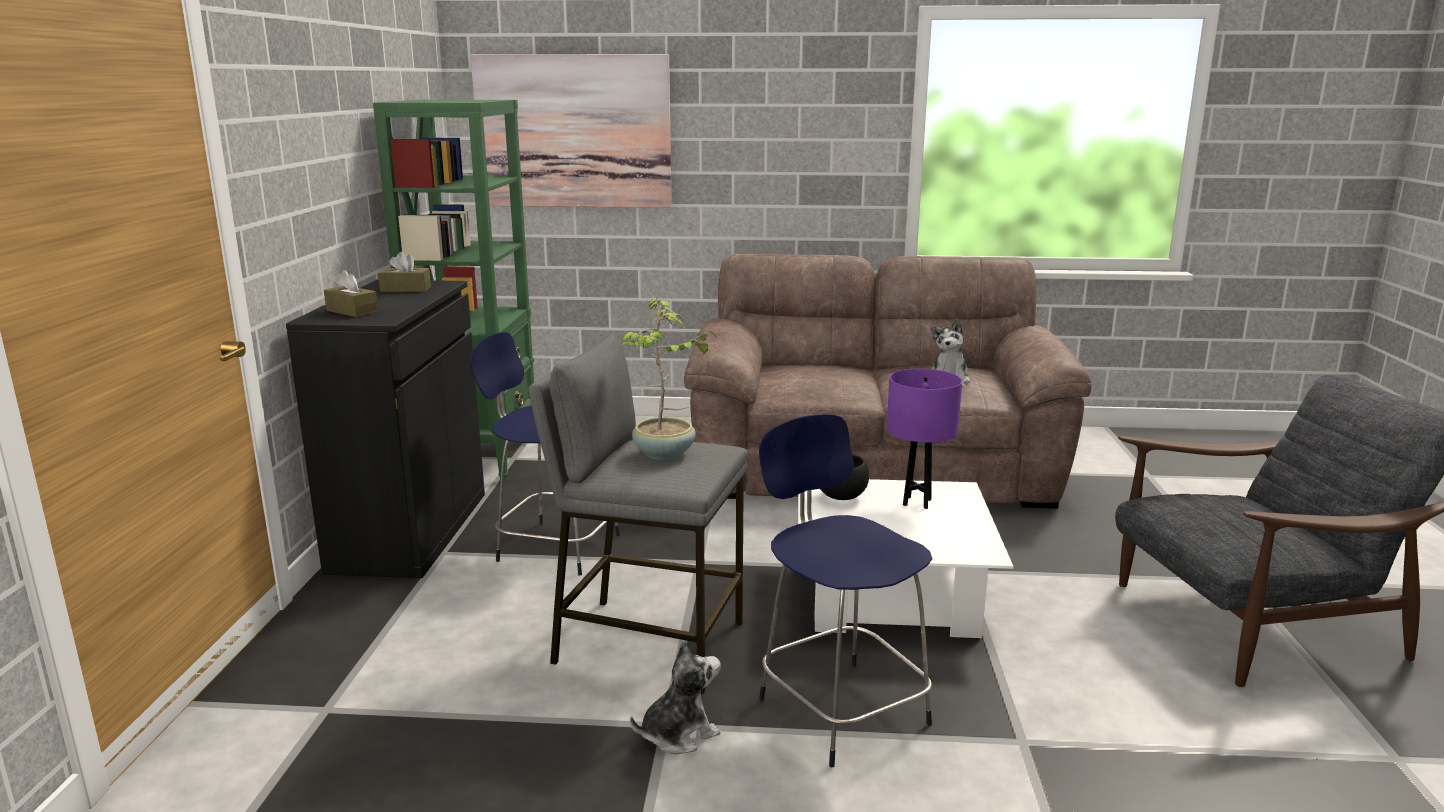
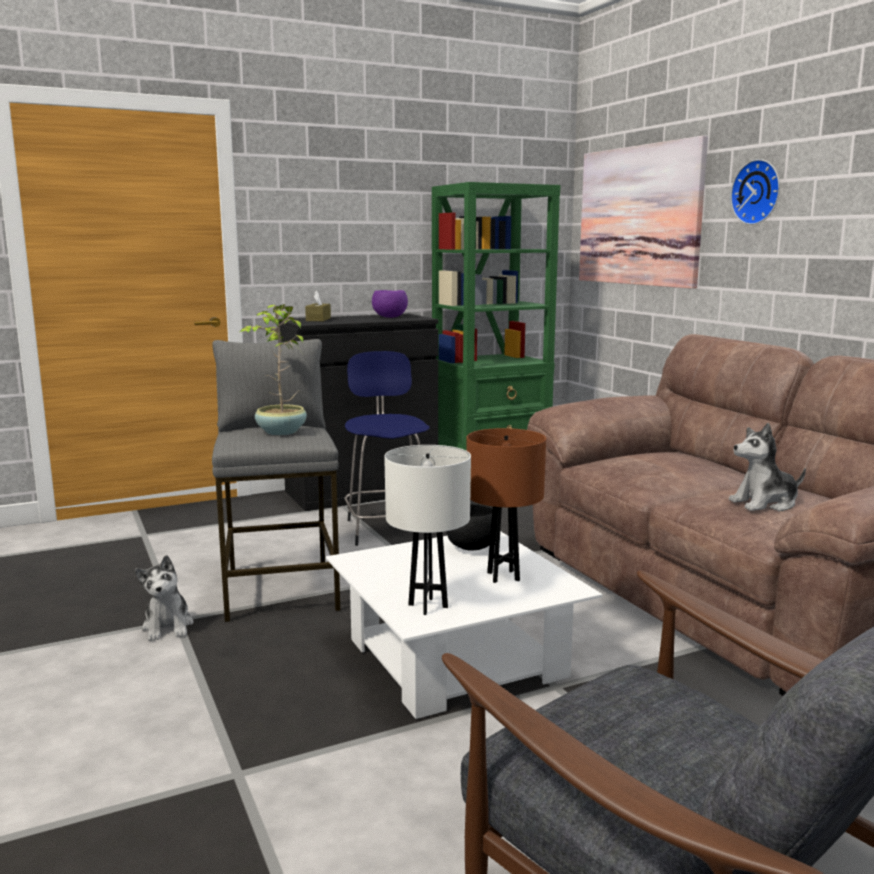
camera: 60 degrees right, 5 degrees down
brown tissue box [378,252,431,292] -> purple bowl [372,290,408,318]
plush toy [630,640,721,754] -> plush toy turned 45 degrees clockwise [135,555,194,641]
blue stool [759,414,932,767] -> none
purple table lamp [887,368,962,509] -> brown table lamp [467,428,546,583]
none -> white table lamp [384,445,471,615]
none -> wall clock [730,159,780,225]

